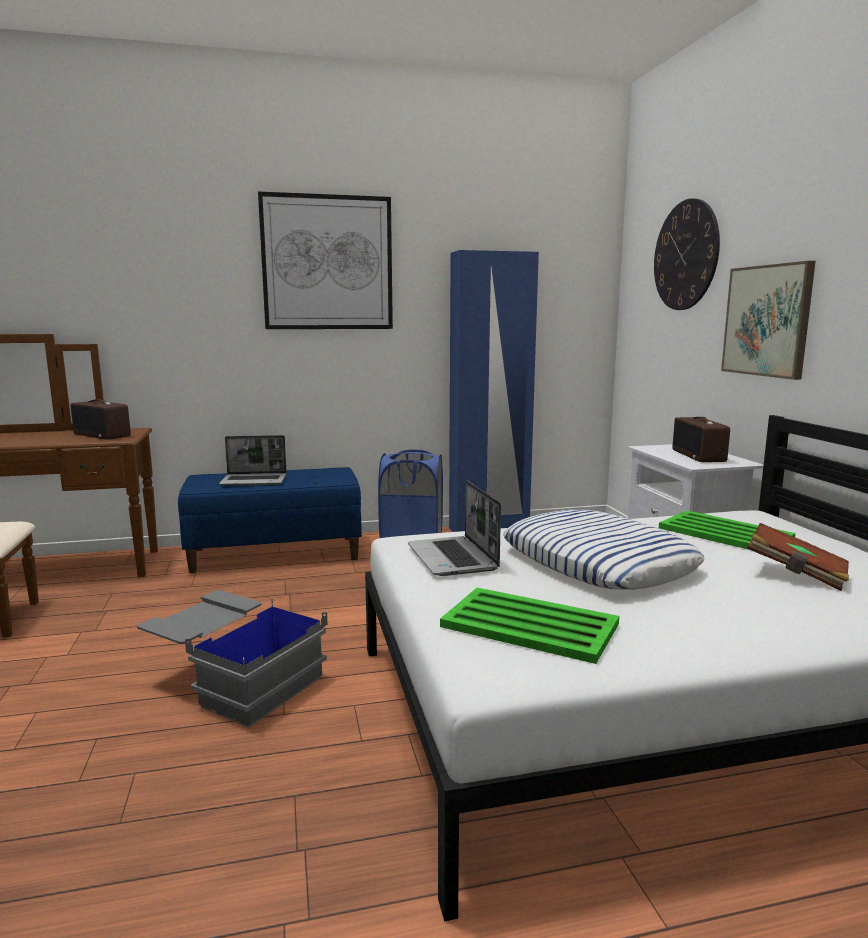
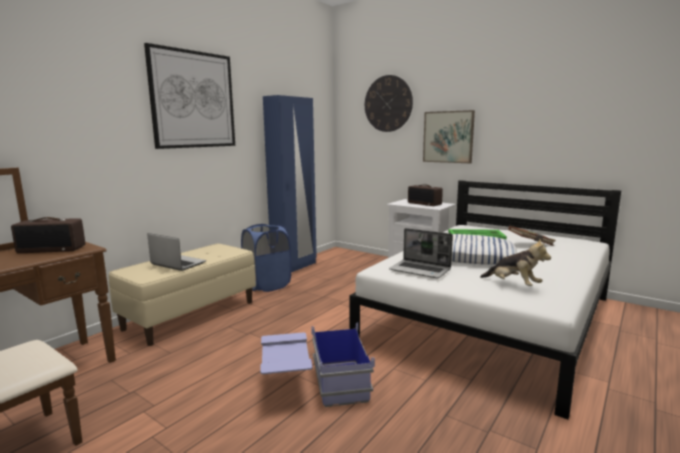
camera: 40 degrees left, 0 degrees up
grey storage box [137,590,328,728] -> blue storage box [260,322,375,407]
blue bench [178,467,362,573] -> beige bench [109,243,256,346]
laptop [219,435,287,486] -> laptop turned 105 degrees counterclockwise [147,233,206,271]
green tray [440,588,619,664] -> plush toy [480,239,551,286]

